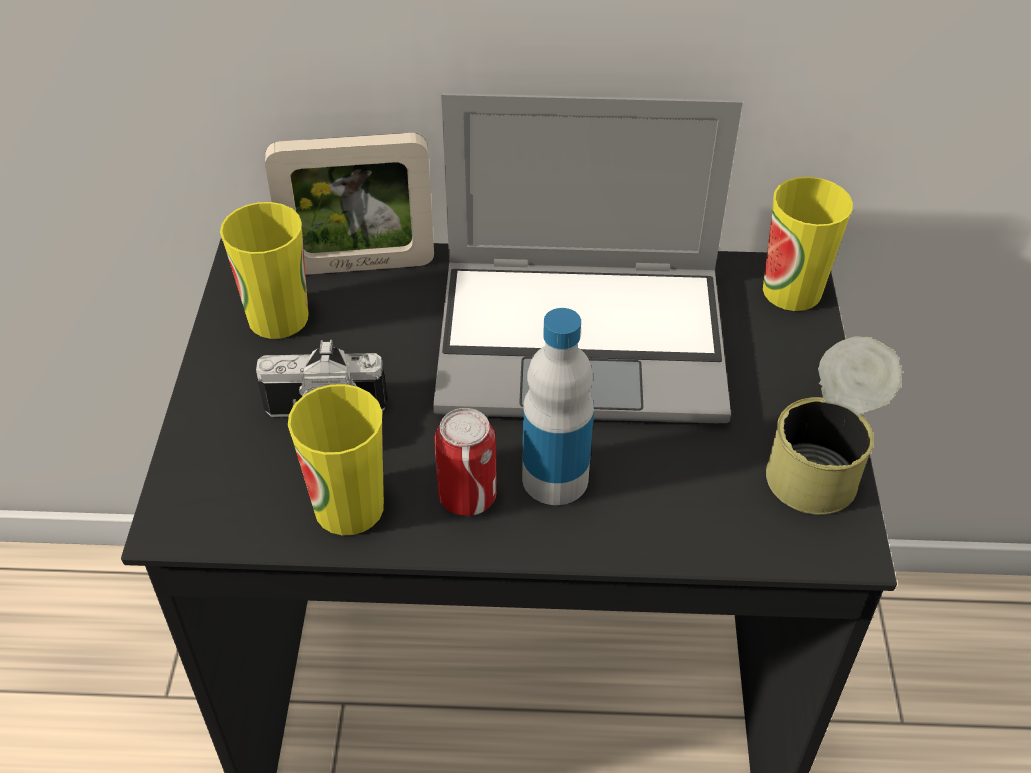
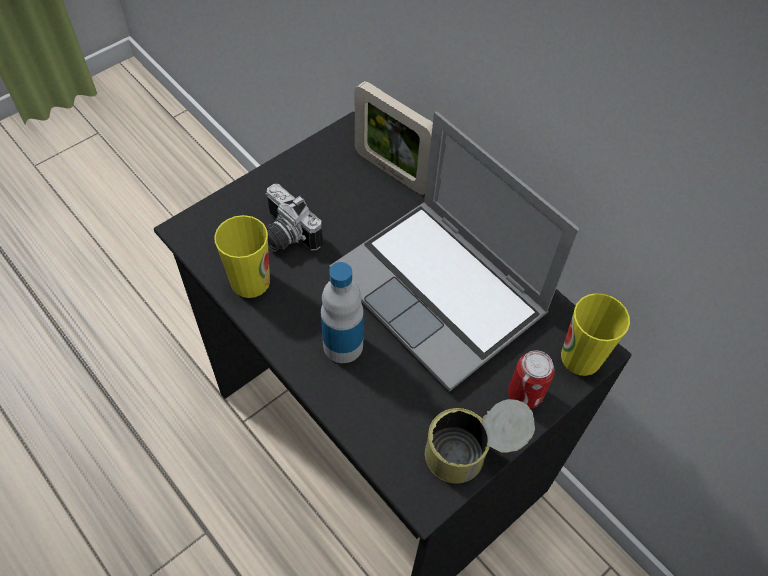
camera: 45 degrees right, 10 degrees up
cup [220,202,308,339] -> none
can [435,408,497,516] -> can moved to [508,350,555,409]

